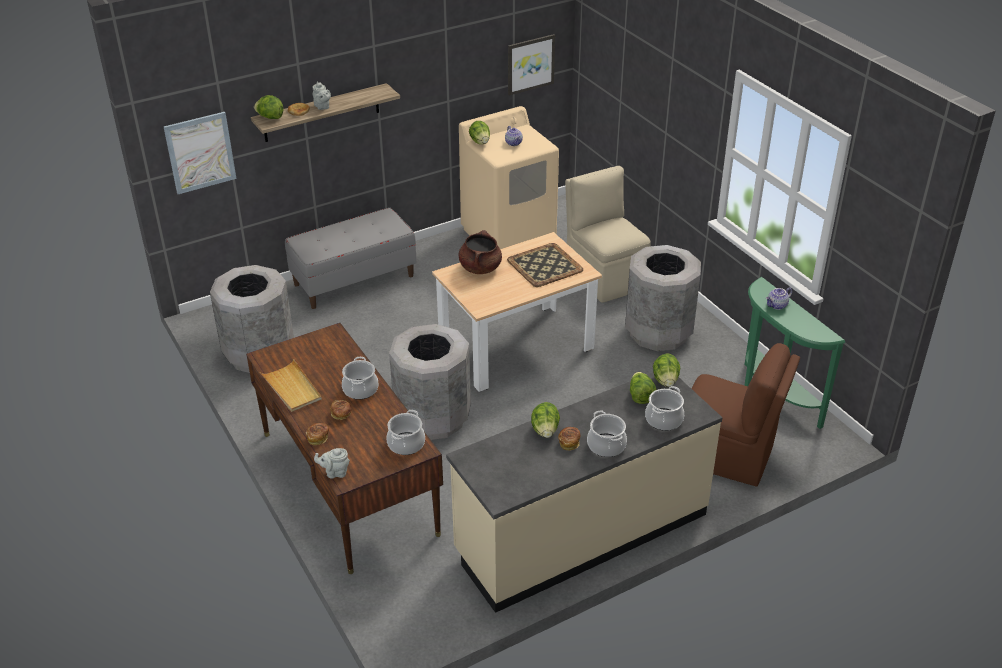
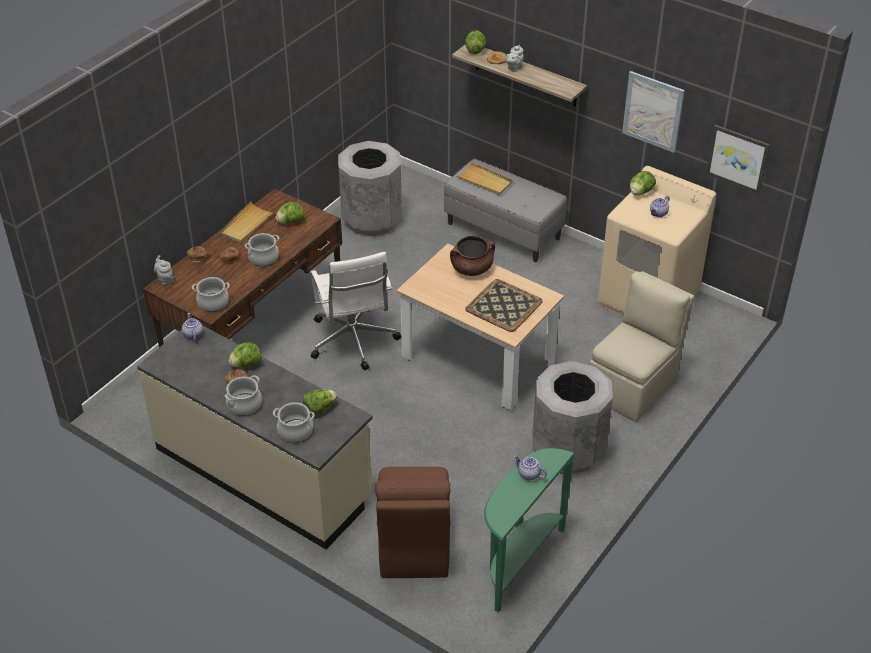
camera: 65 degrees right, 5 degrees up
picture [164,112,236,194] -> picture moved to [622,71,685,153]
grey trash can [389,324,471,440] -> white office chair [311,252,401,370]
lettuce [653,353,681,387] -> lettuce moved to [275,202,304,224]
none -> teapot [182,313,203,341]
none -> beige tray [456,162,513,195]

